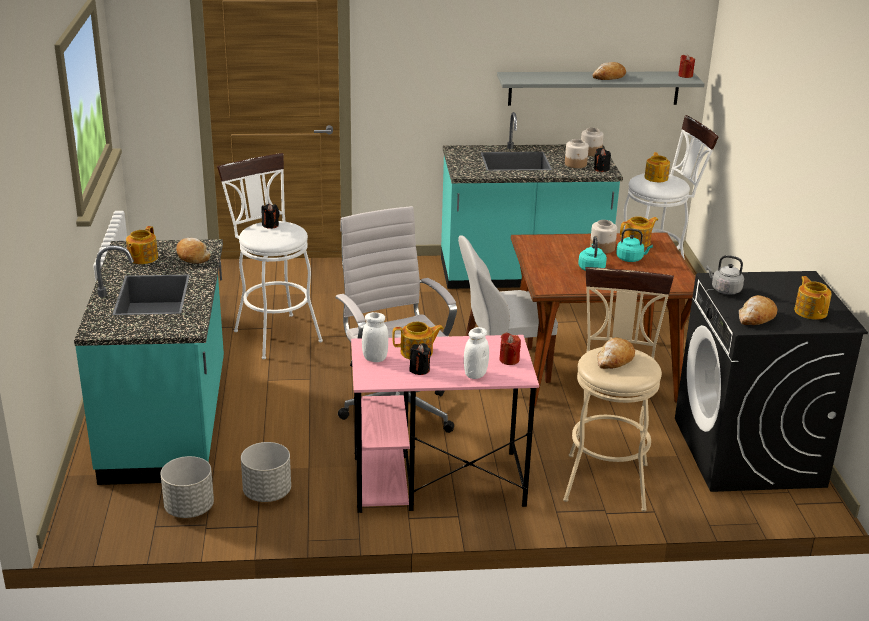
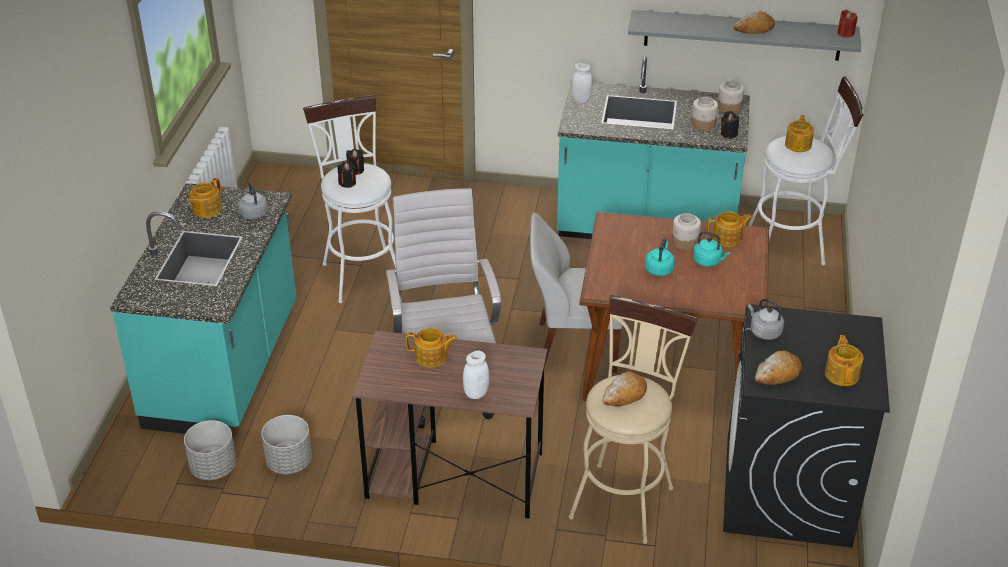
camera: 15 degrees right, 10 degrees up
bread [176,238,211,264] -> grey kettle [238,182,268,220]
pink desk [351,335,539,513] -> brown desk [352,331,547,519]
white jar [362,312,388,362] -> white jar moved to [571,63,593,103]
black candle [410,343,431,375] -> black candle moved to [338,162,356,188]
red candle [500,333,521,365] -> none

